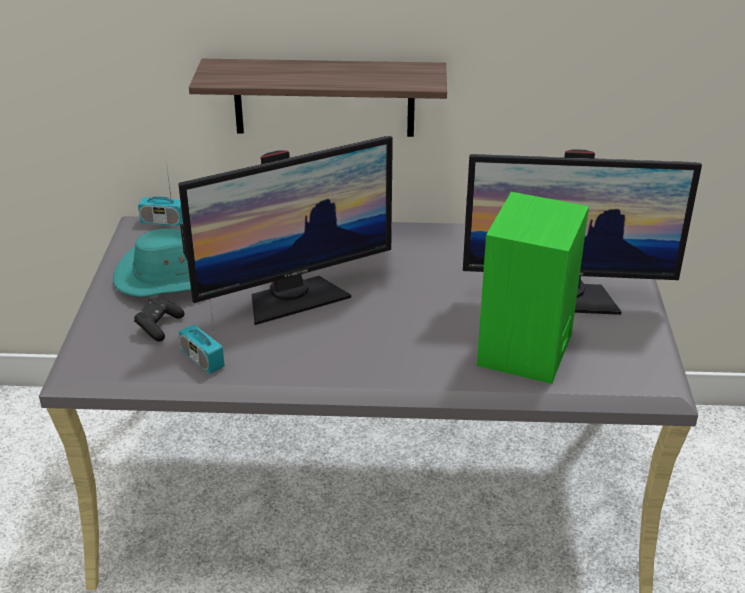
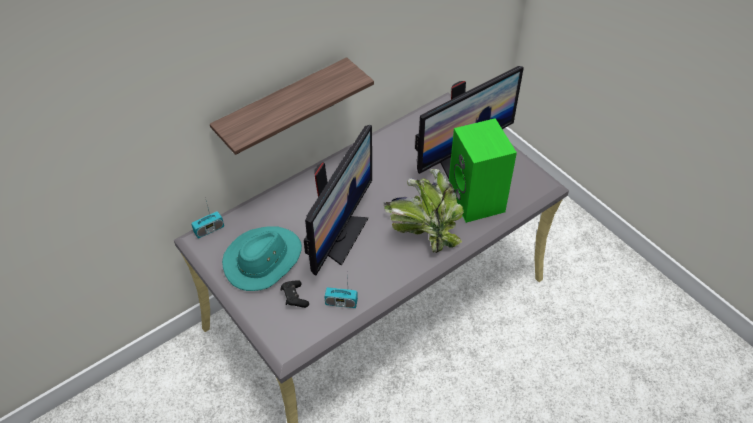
camera: 40 degrees left, 15 degrees up
none -> potted plant [383,169,464,253]

